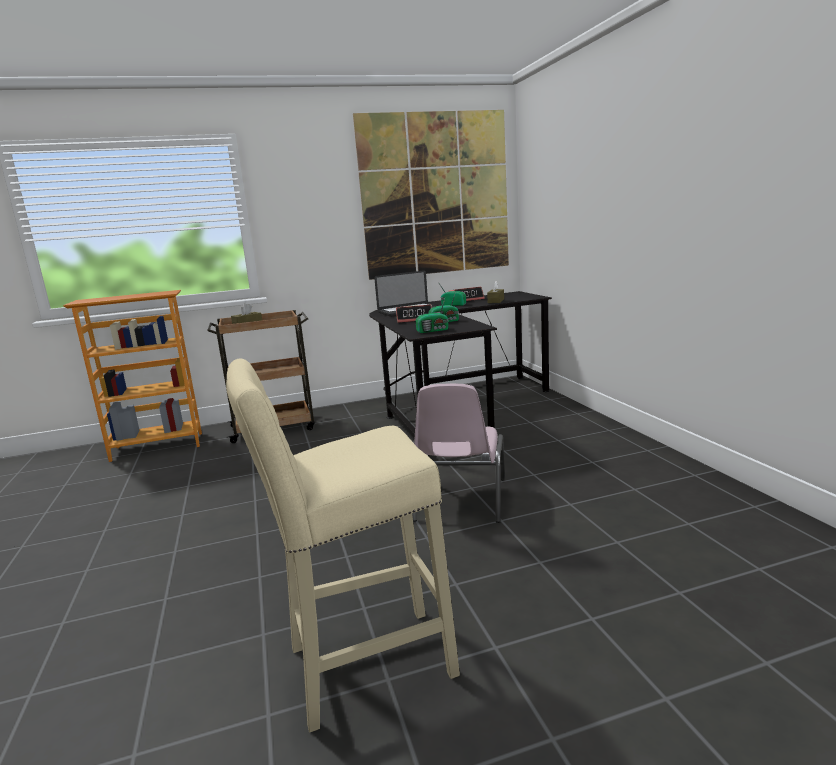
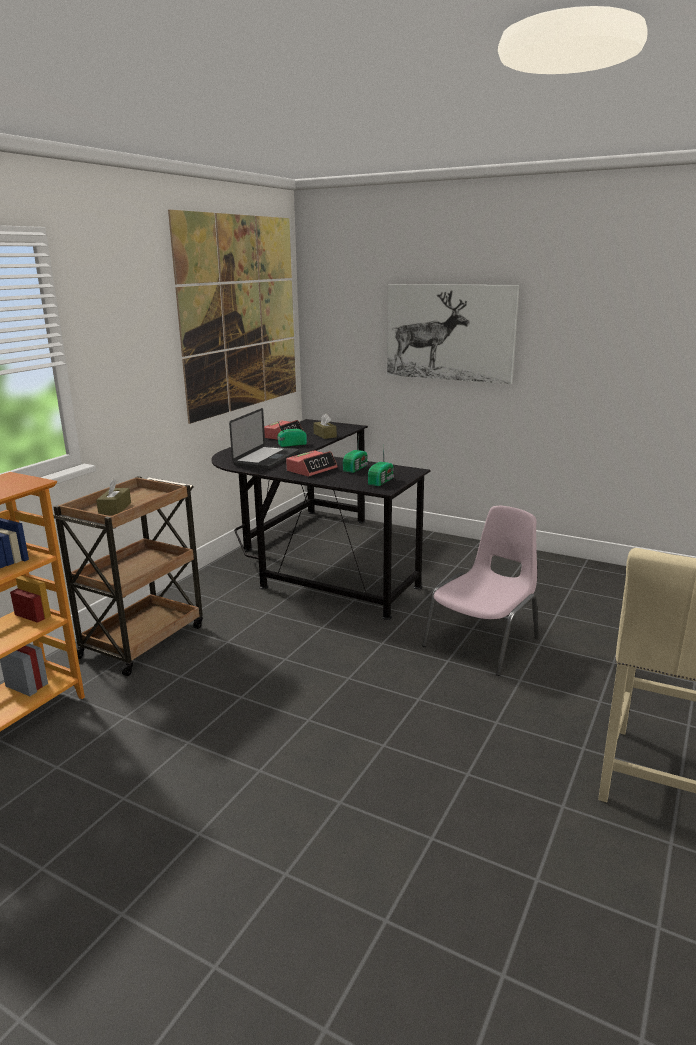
camera: 45 degrees left, 5 degrees up
pink chair [412,383,505,523] -> pink chair turned 105 degrees counterclockwise [422,506,539,676]
none -> picture [387,284,519,384]

